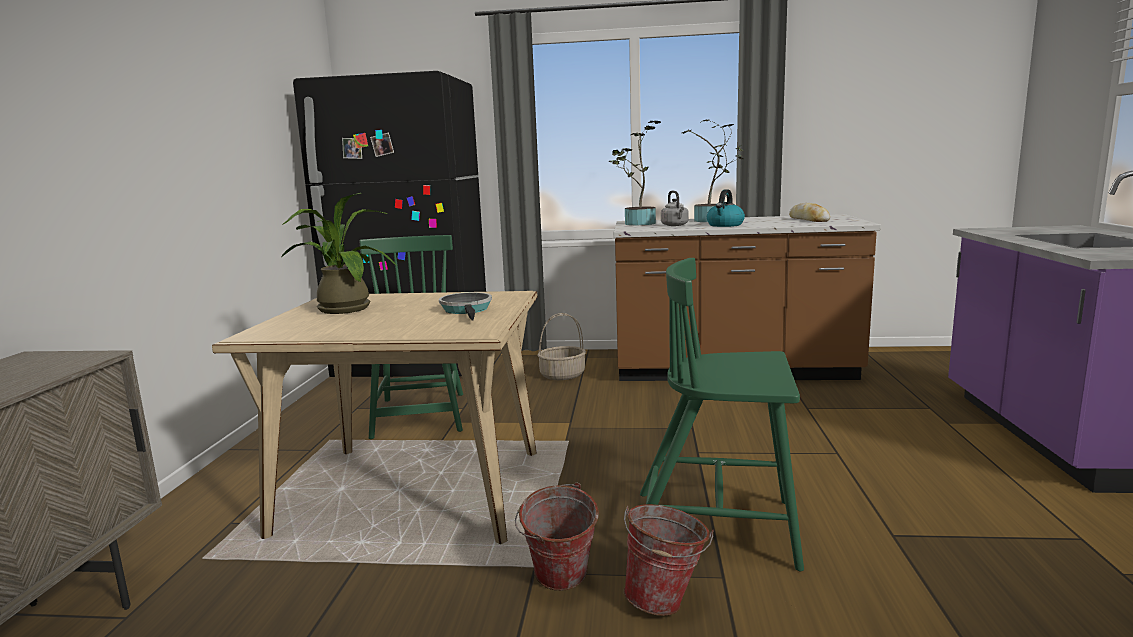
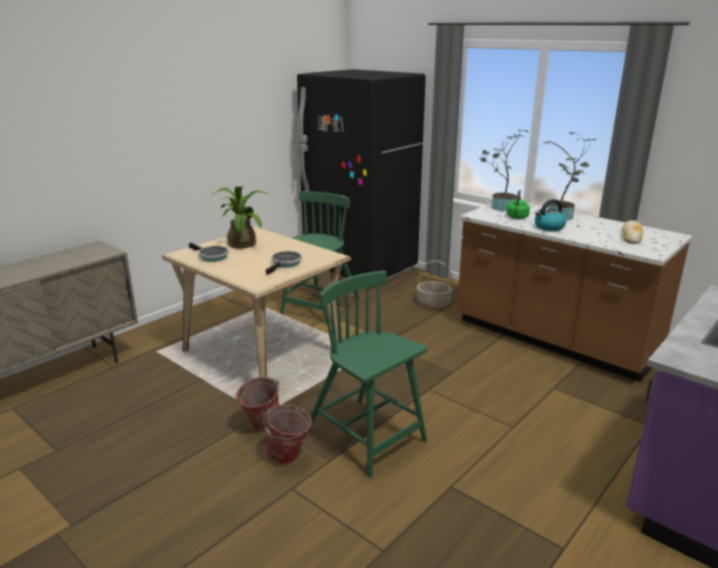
camera: 35 degrees right, 10 degrees up
grey kettle [661,191,689,226] -> green kettle [507,190,530,219]
none -> frying pan [189,243,229,262]

